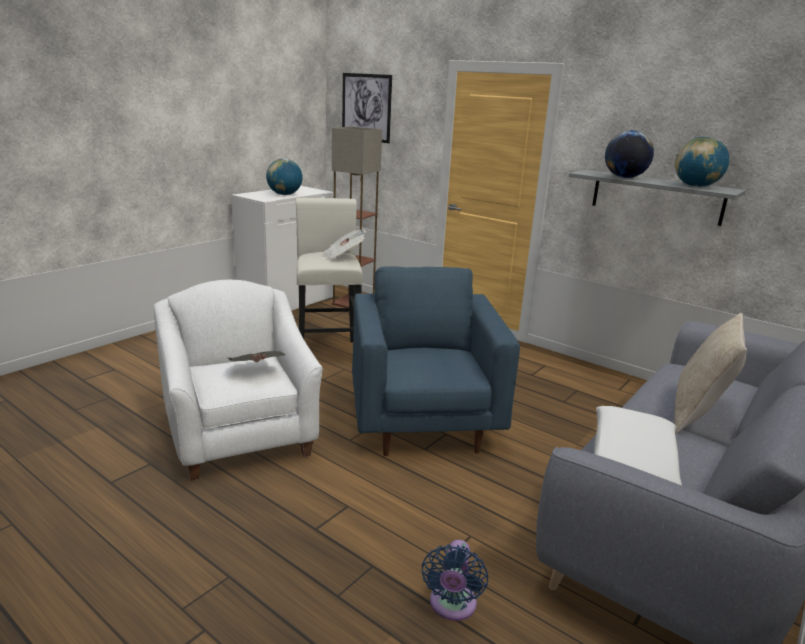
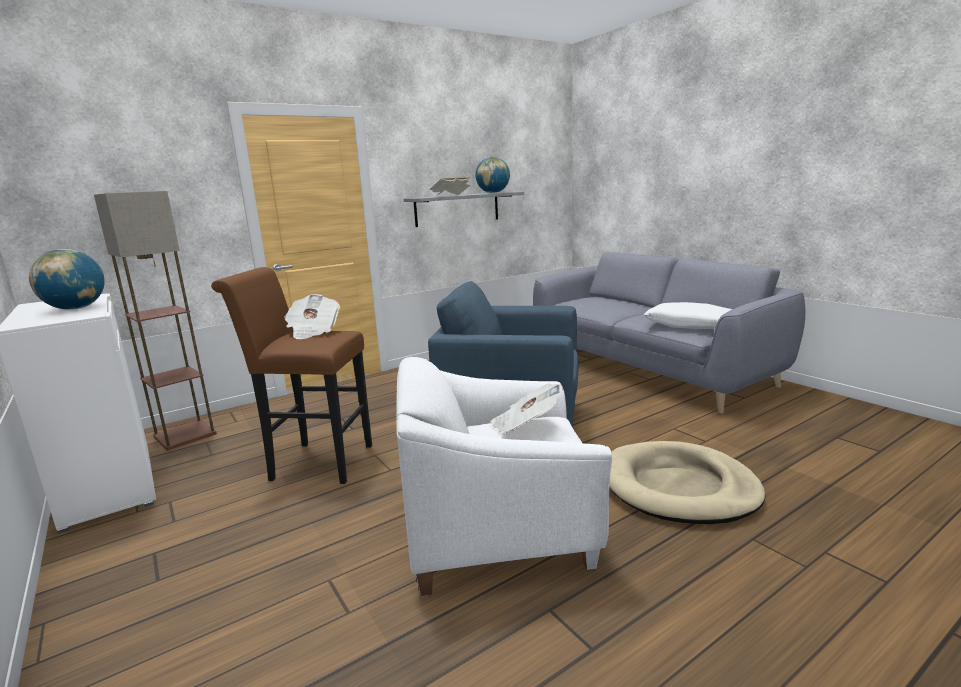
camera: 70 degrees left, 5 degrees down
white stool [296,198,363,343] -> brown stool [211,267,372,484]
picture [342,73,392,143] -> none
blue fan [422,540,488,621] -> none
globe [605,130,654,178] -> book [429,177,470,196]
beige pillow [674,313,747,434] -> none
none -> beige dog bed [609,441,765,524]

